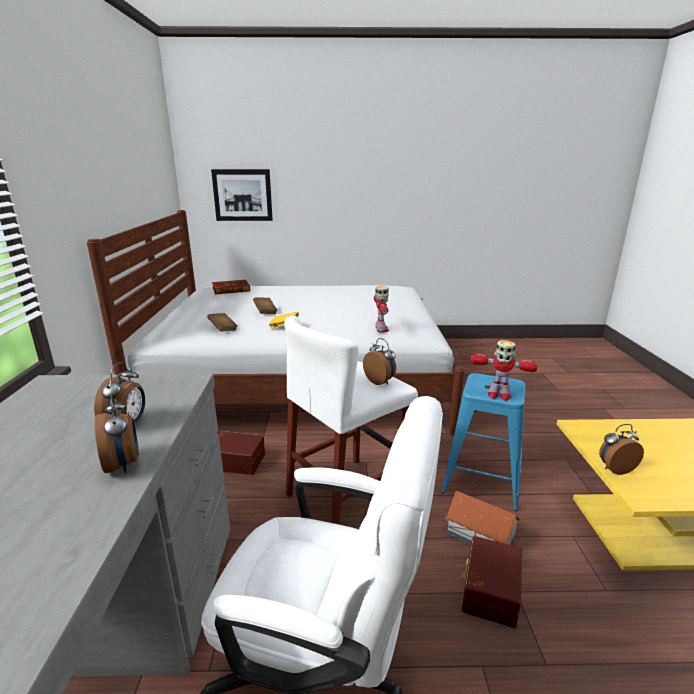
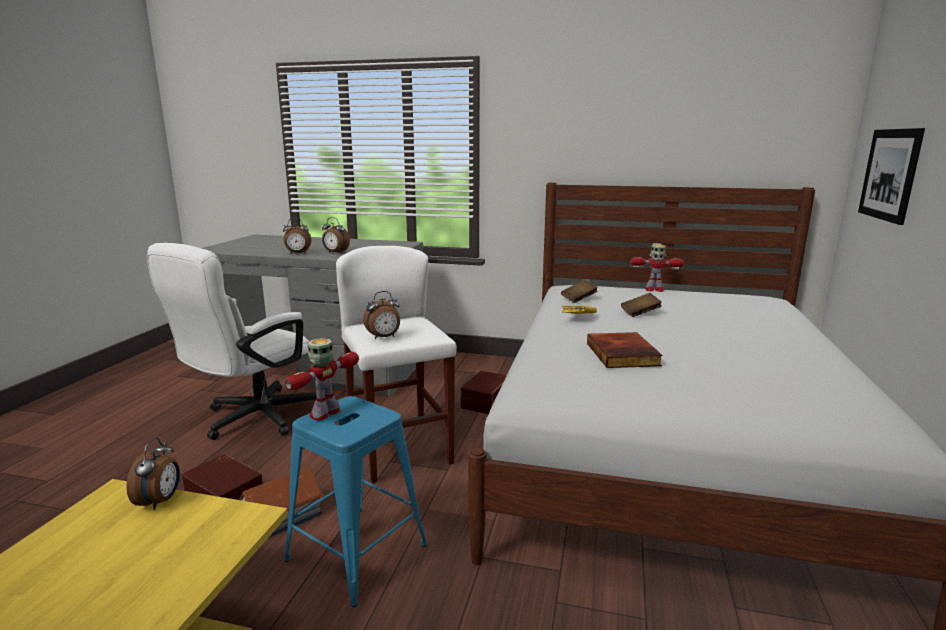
camera: 105 degrees right, 5 degrees down
book [212,279,250,294] -> book moved to [587,332,663,368]
toy robot [374,286,389,332] -> toy robot moved to [631,244,683,292]

